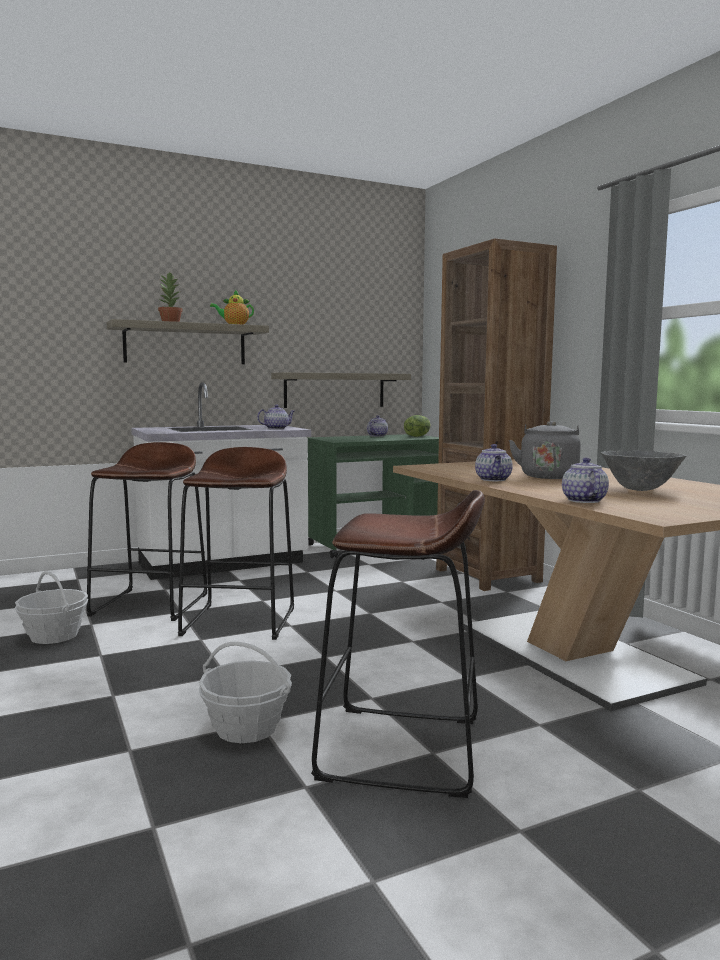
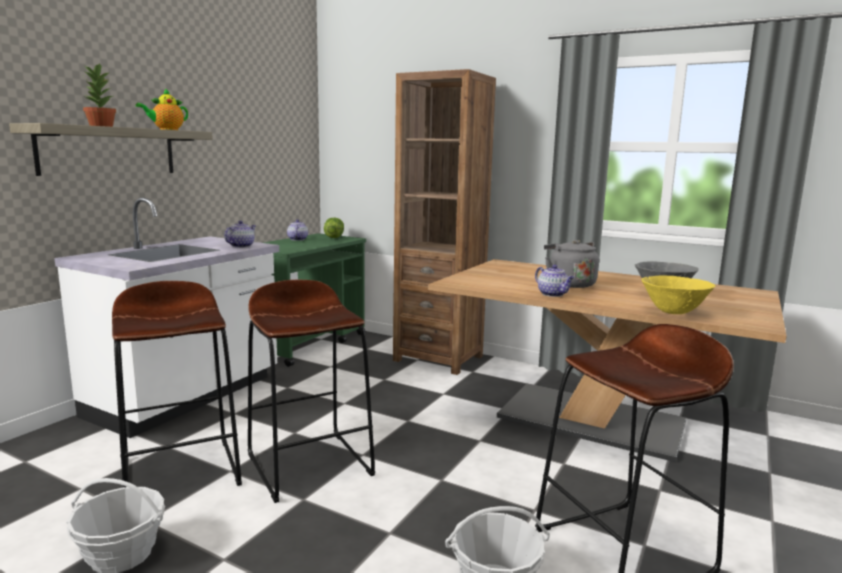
camera: 35 degrees left, 5 degrees up
shelf [271,372,411,408] -> none
teapot [562,458,609,503] -> yellow bowl [641,275,716,314]

